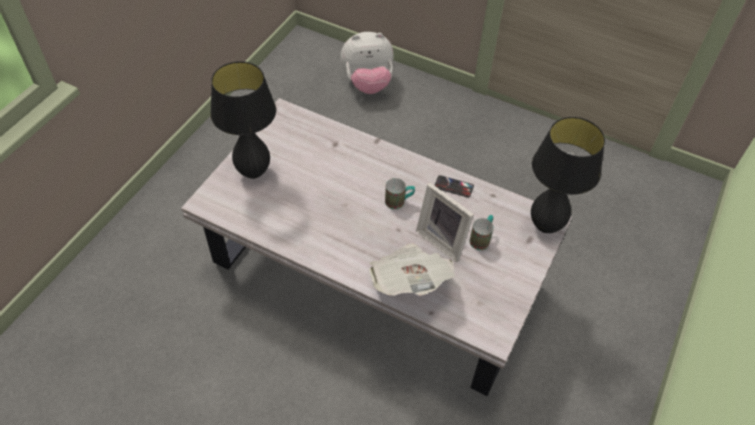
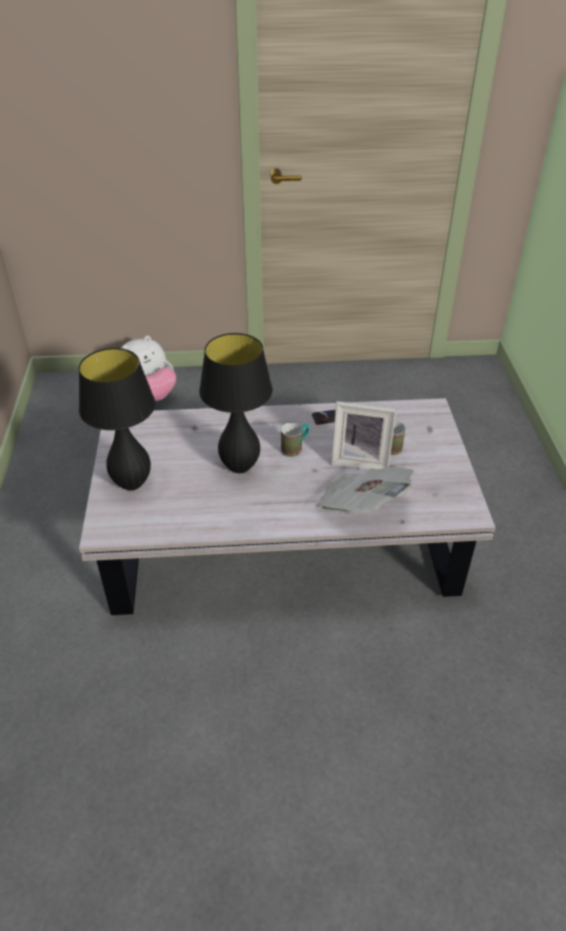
camera: 30 degrees left, 10 degrees down
black table lamp [531,117,605,233] -> black table lamp moved to [199,333,273,473]

